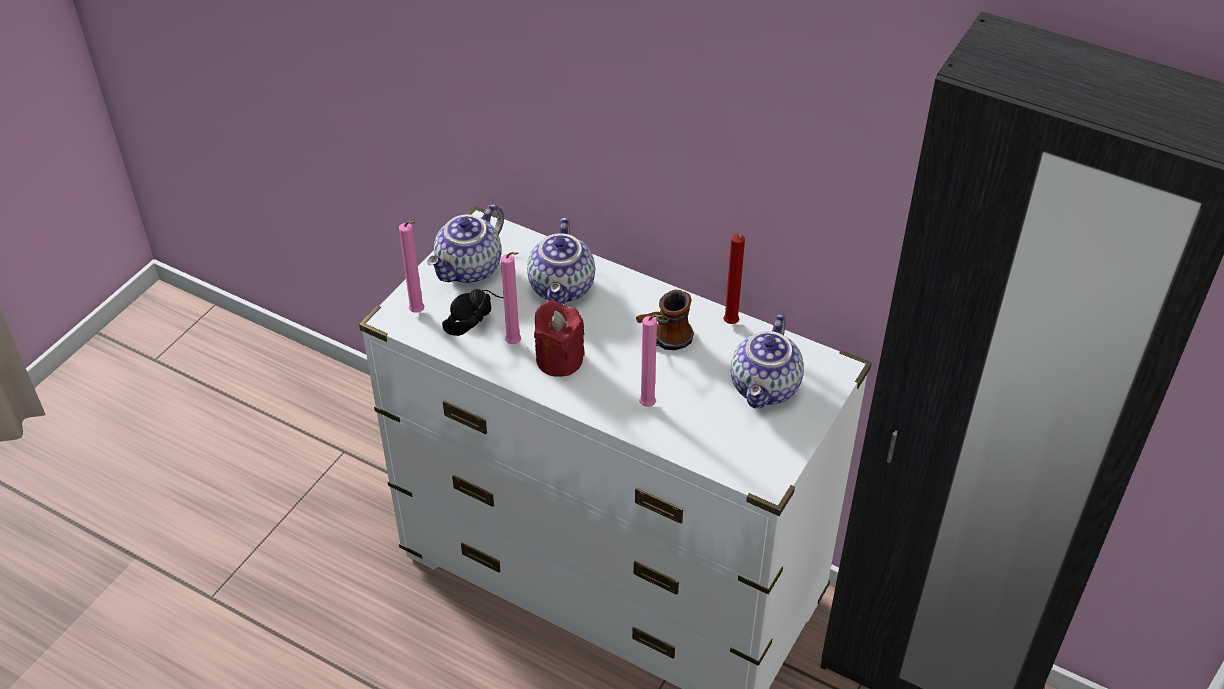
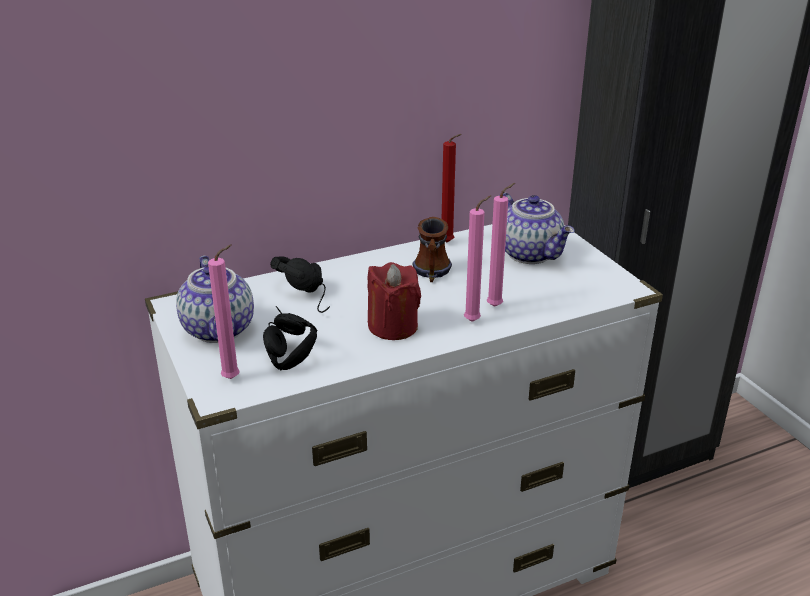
camera: 55 degrees left, 15 degrees down
pink candle [501,252,521,344] -> pink candle moved to [464,195,492,322]
teapot [527,218,595,305] -> black headphones [270,256,330,313]

